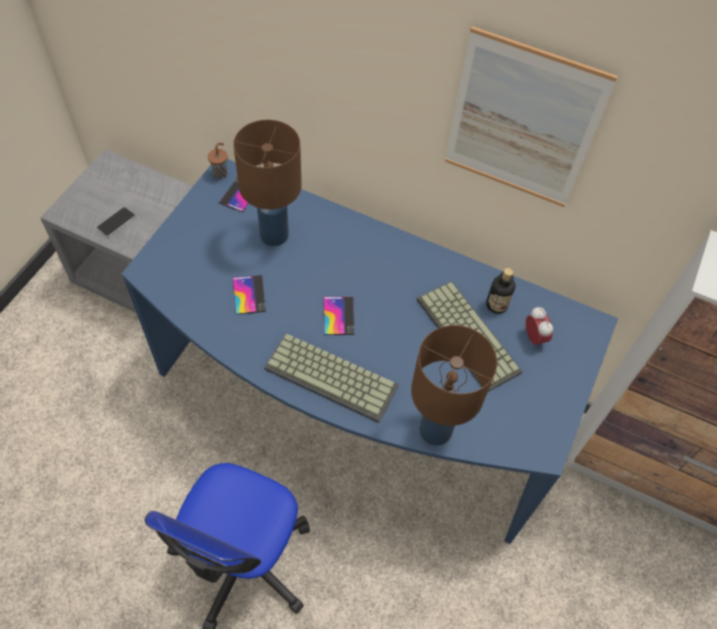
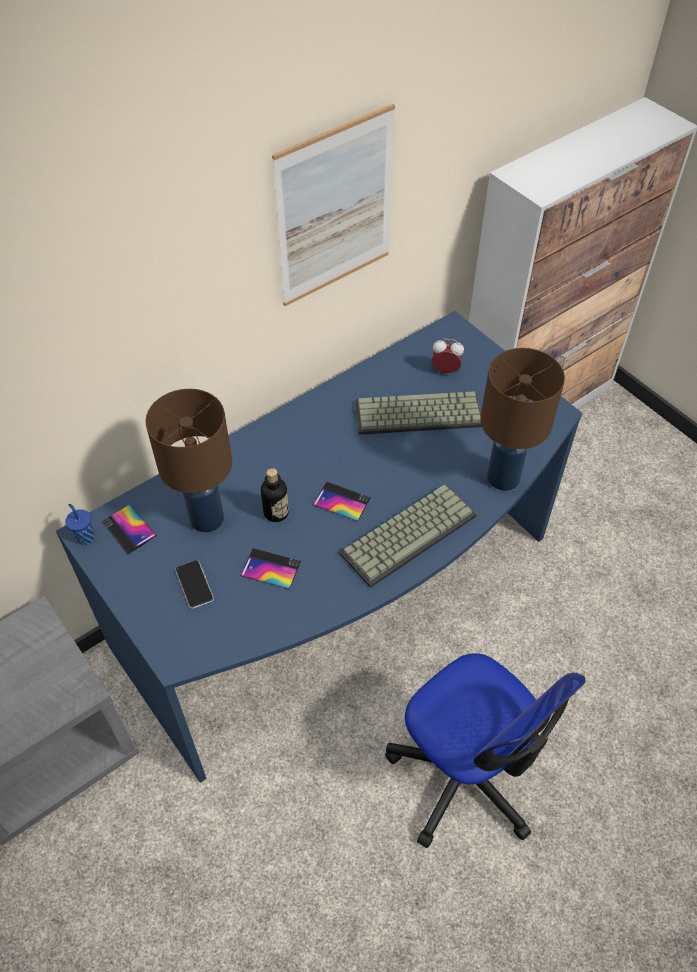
camera: 60 degrees left, 5 degrees down
phone [96,207,136,237] -> phone moved to [175,560,214,609]
brown cup [208,143,228,178] -> blue cup [65,504,94,545]
bottle [486,268,515,314] -> bottle moved to [261,468,289,522]

